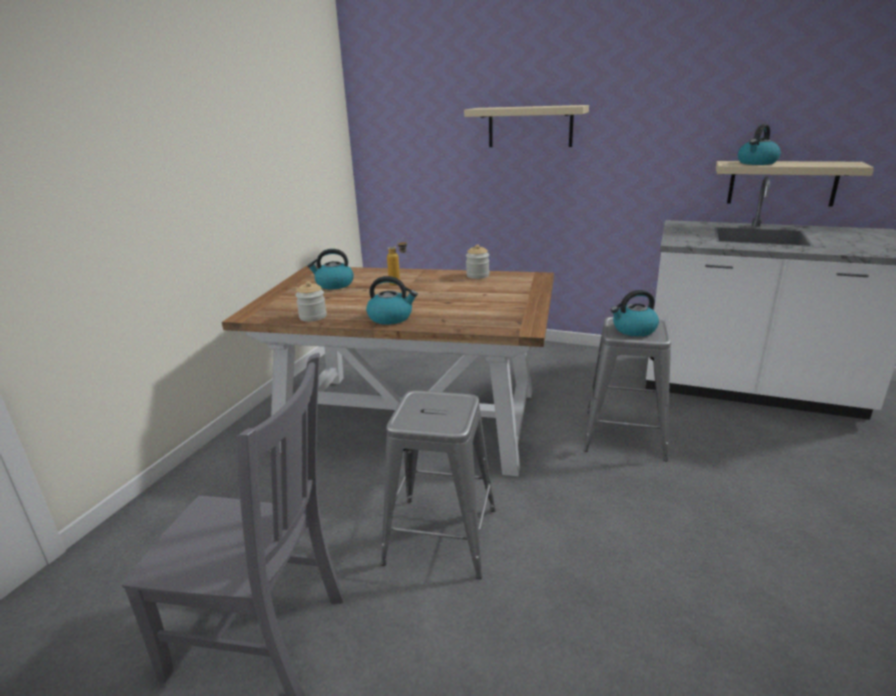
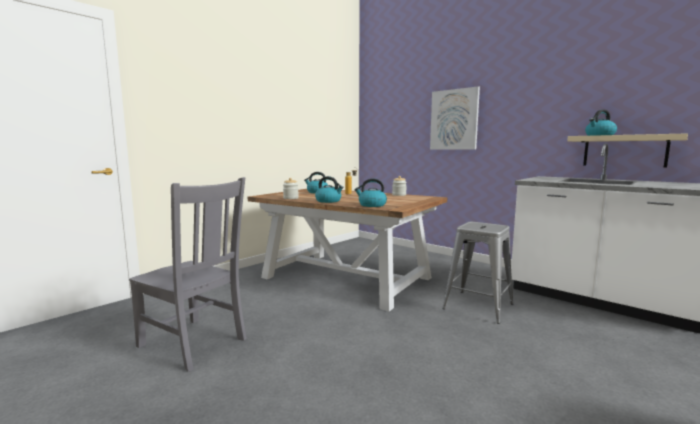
camera: 20 degrees right, 15 degrees down
grey stool [381,390,496,579] -> none
beige shelf [464,105,589,147] -> picture [430,86,480,149]
kettle [611,290,659,336] -> kettle moved to [354,178,387,207]

